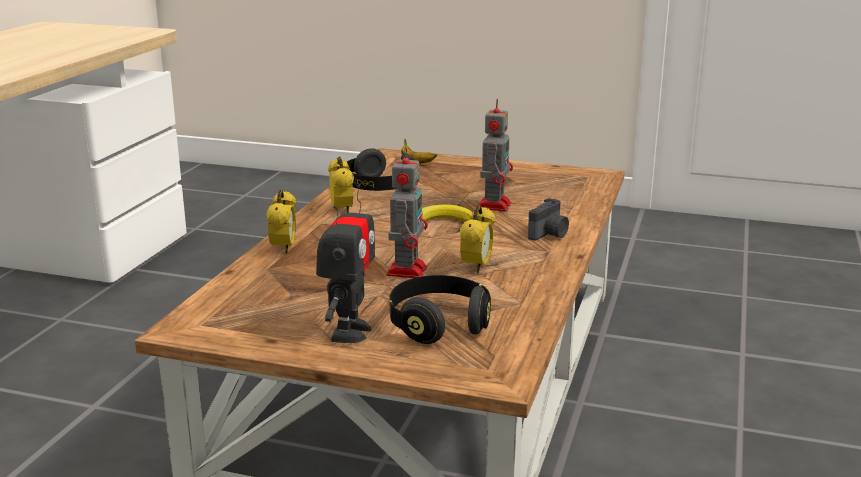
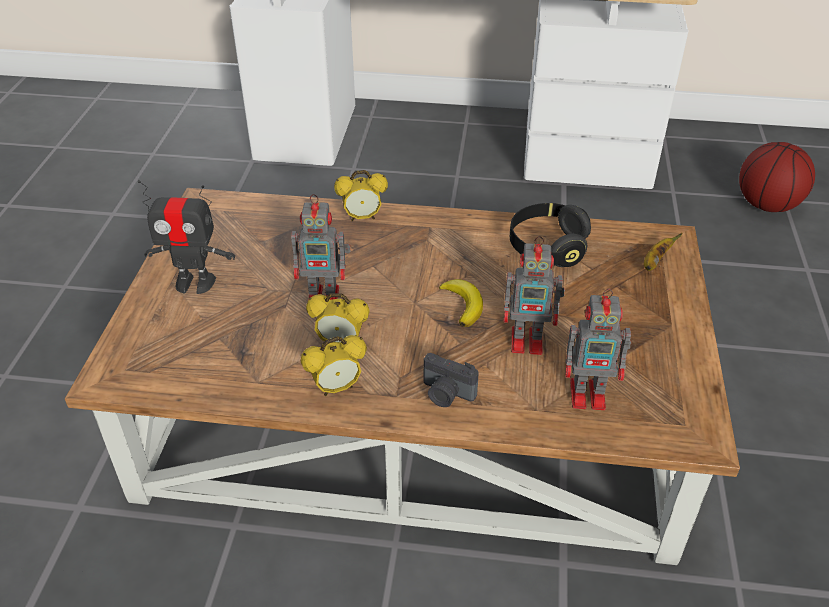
camera: 80 degrees right, 20 degrees up
alarm clock [328,156,354,213] -> alarm clock moved to [301,335,367,396]
black headphones [389,275,491,344] -> none
none -> toy robot [565,288,631,410]
none -> basketball [739,142,815,212]

